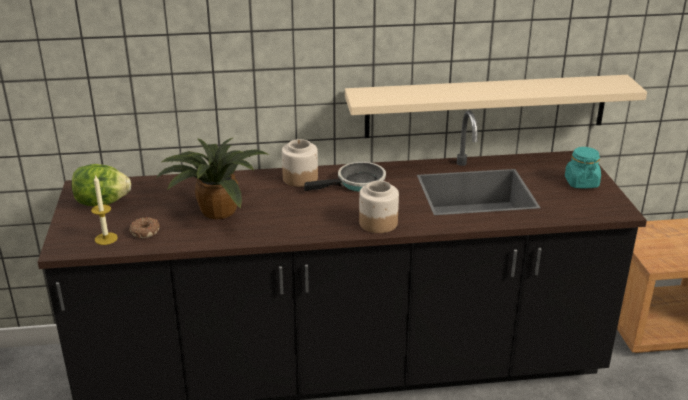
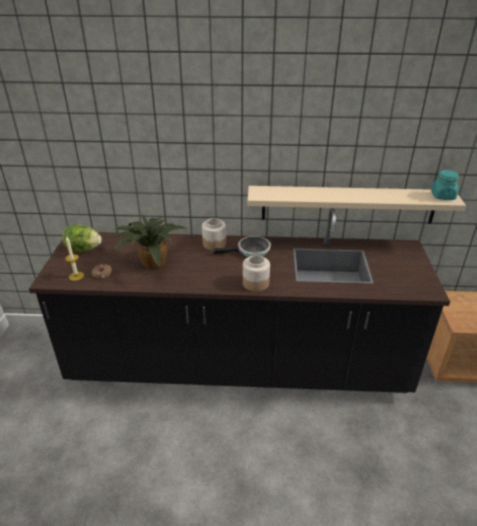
camera: 10 degrees right, 5 degrees up
turquoise jar [565,147,601,188] -> turquoise jar moved to [431,170,459,200]

